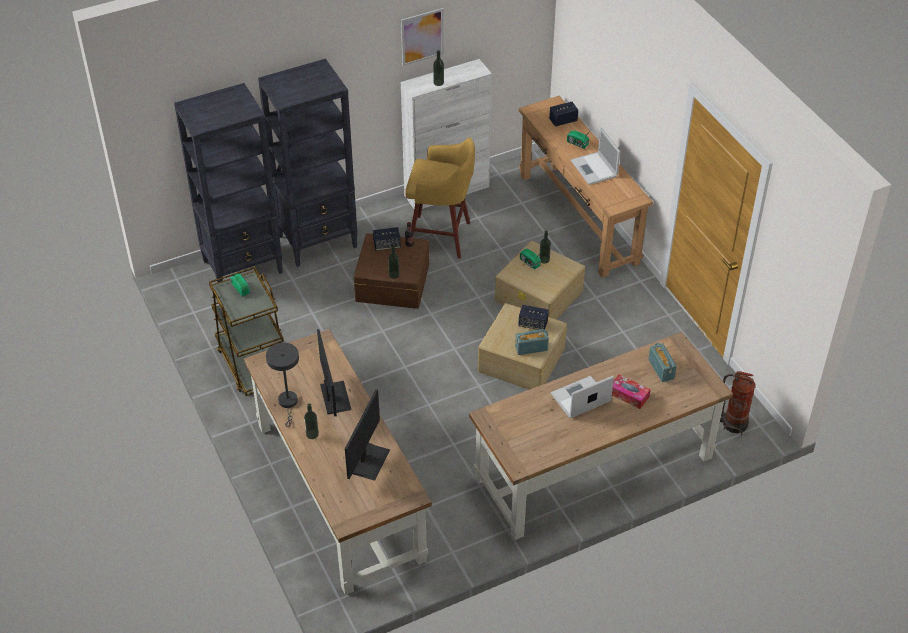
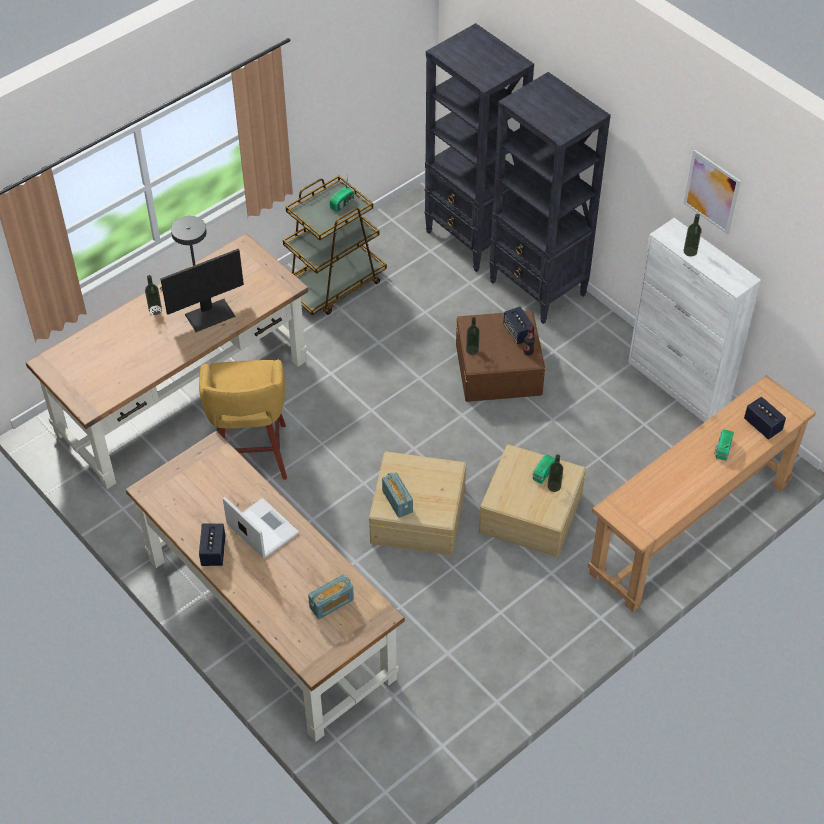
camera: 75 degrees right, 5 degrees up
monitor [345,389,390,481] -> none
yellow stool [405,137,475,258] -> yellow stool moved to [199,359,287,480]
speaker [518,305,549,330] -> speaker moved to [199,524,225,566]
laptop [571,128,621,185] -> none
tissue box [612,374,650,409] -> none
fire extinguisher [720,371,755,435] -> none

